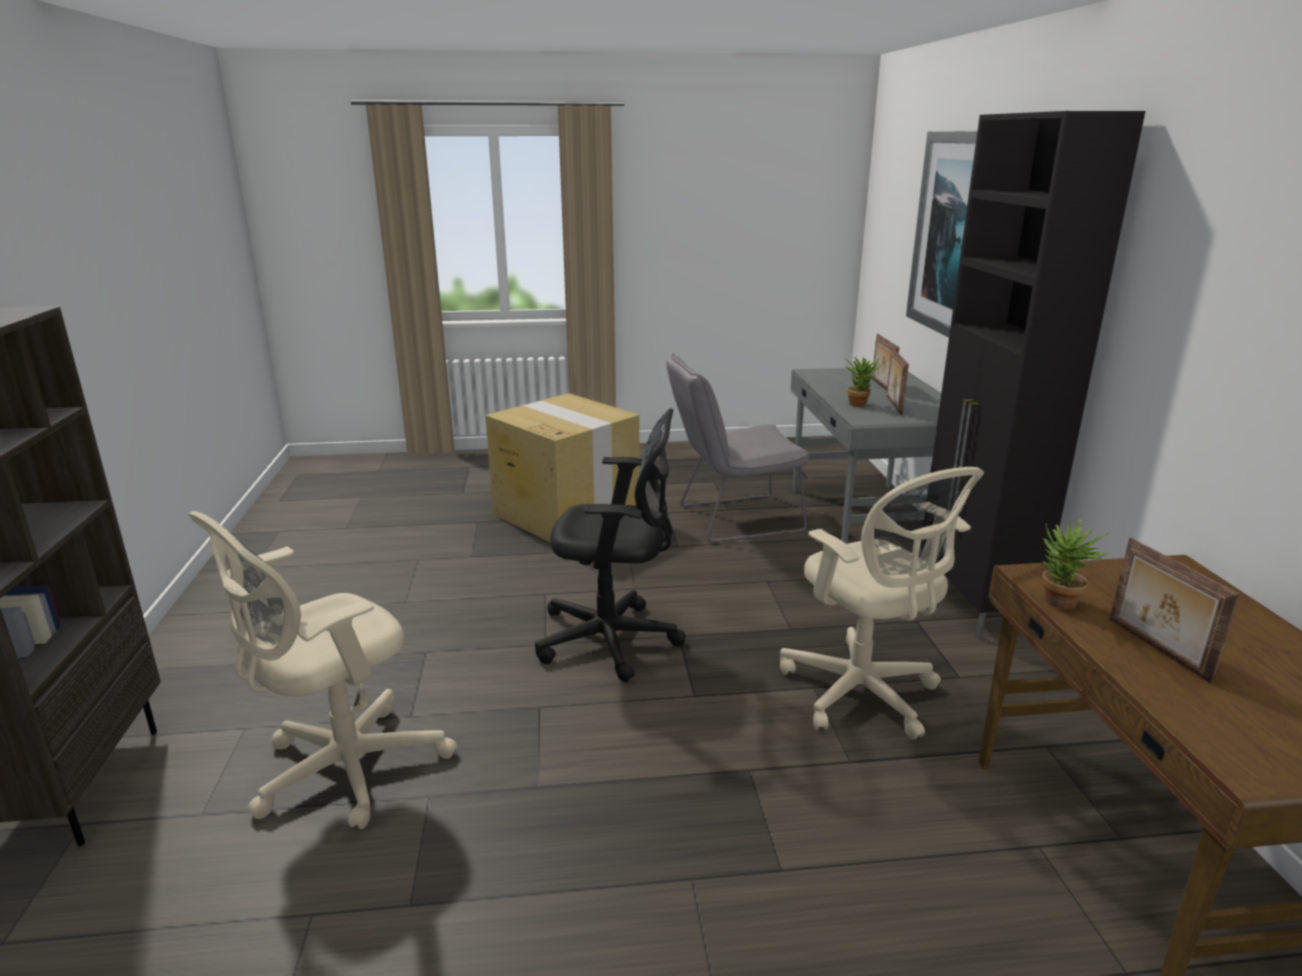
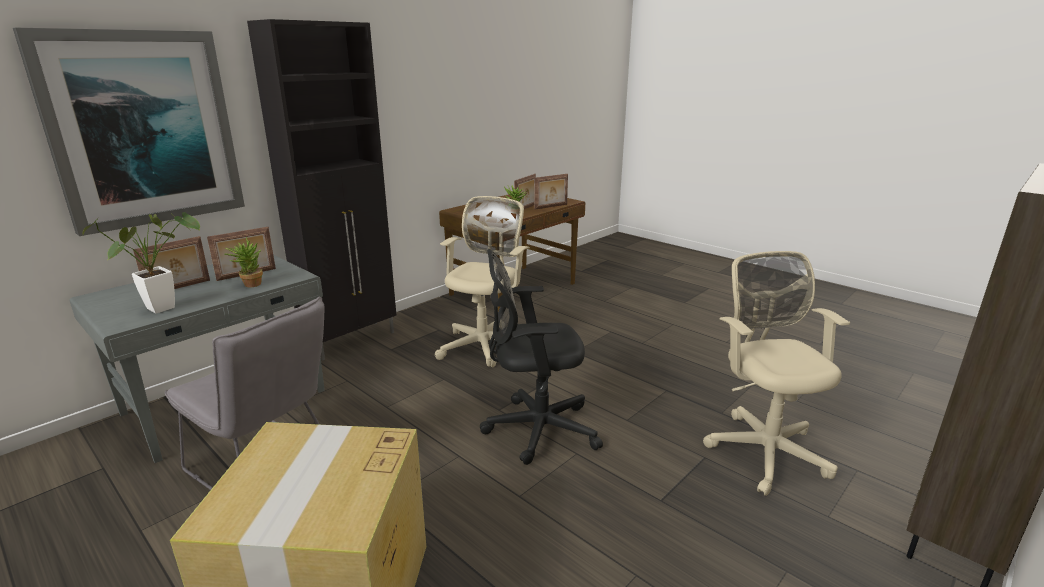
camera: 130 degrees left, 0 degrees up
beige office chair [188,511,457,829] -> beige office chair turned 105 degrees counterclockwise [703,251,850,496]
black office chair [535,408,686,682] -> black office chair turned 60 degrees counterclockwise [480,249,603,465]
none -> potted plant [83,212,200,313]
none -> picture frame [534,174,568,210]

